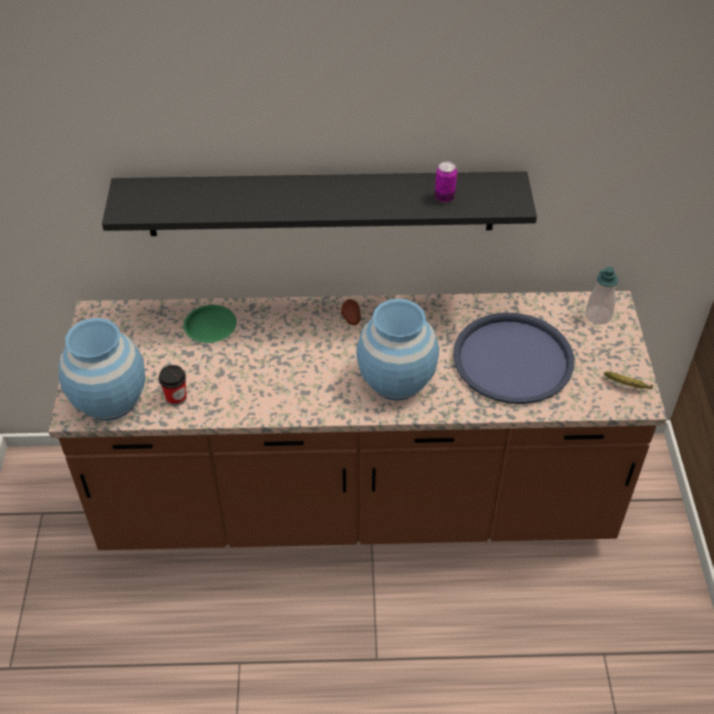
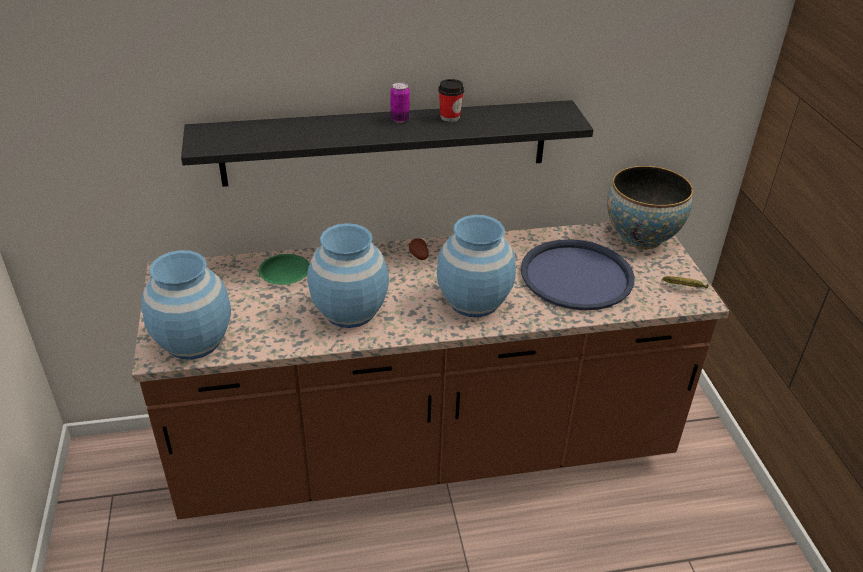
camera: 10 degrees left, 10 degrees down
cup [159,365,187,406] -> cup moved to [438,79,464,122]
can [435,162,457,203] -> can moved to [390,82,410,123]
soap dispenser [585,267,618,325] -> bowl [607,166,693,249]
none -> blue vase [307,223,389,328]

